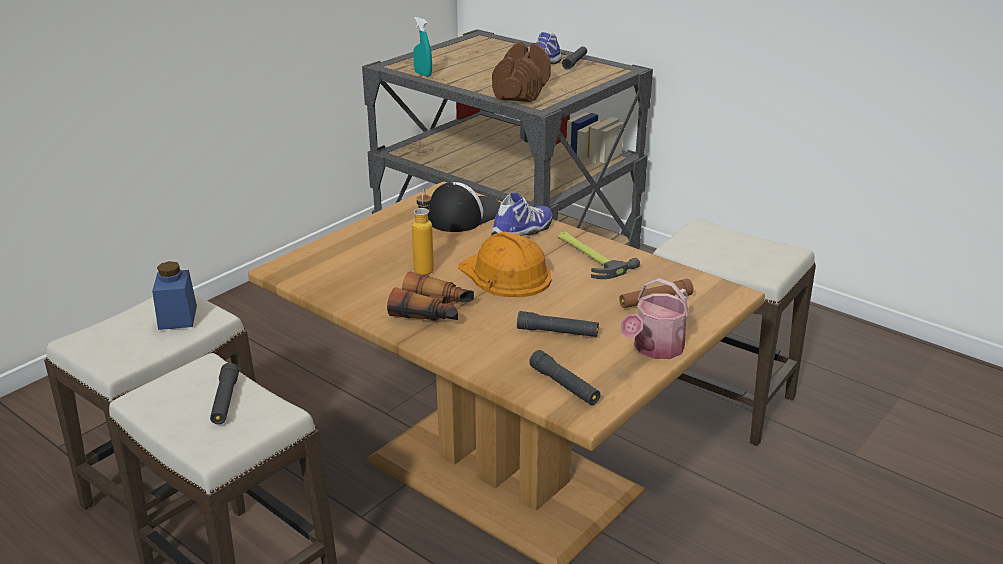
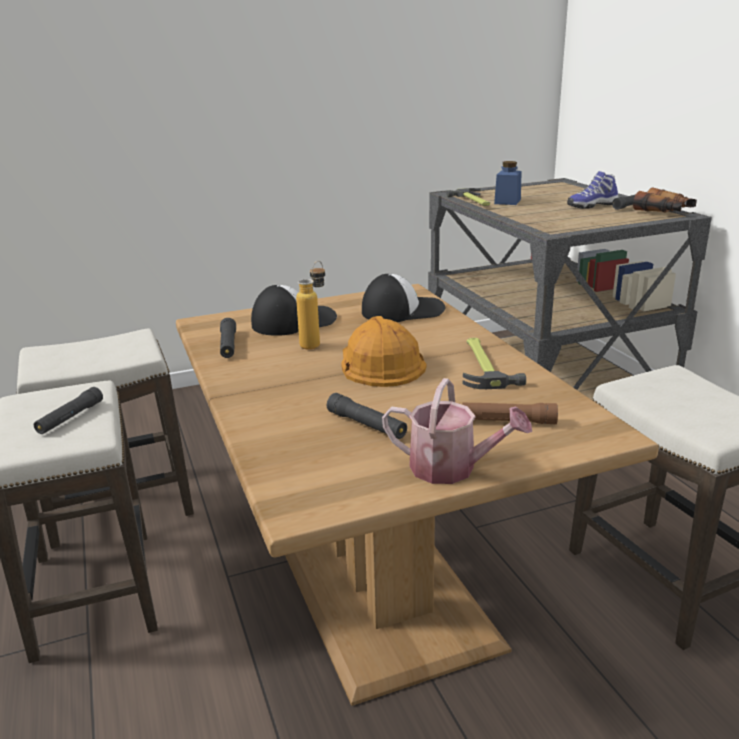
camera: 30 degrees right, 5 degrees down
blue jar [152,261,197,330] -> blue jar moved to [494,161,522,205]
binoculars [387,272,474,321] -> binoculars moved to [633,187,697,212]
turquoise spray bottle [413,17,432,77] -> hammer [446,188,490,206]
shoe [491,192,552,236] -> none
brown dumbbell [492,42,551,102] -> none
black flashlight [529,350,600,405] -> black flashlight moved to [220,318,236,358]
watering can [621,278,689,359] -> watering can turned 135 degrees counterclockwise [382,378,532,484]
none -> cap [251,285,337,336]

